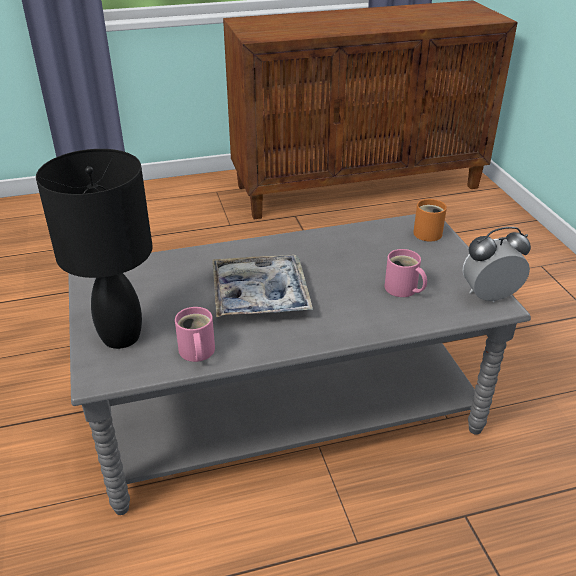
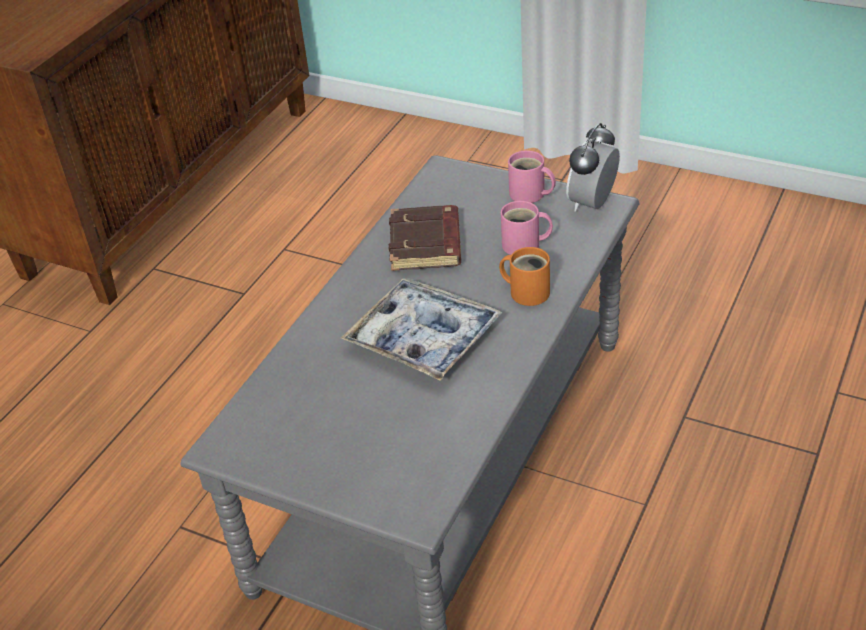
camera: 45 degrees left, 5 degrees up
black table lamp [36,149,153,349] -> none
pink mug [175,307,215,362] -> pink mug moved to [508,151,556,203]
orange mug [413,199,447,241] -> orange mug moved to [499,247,550,306]
none -> brown book [389,205,461,271]

